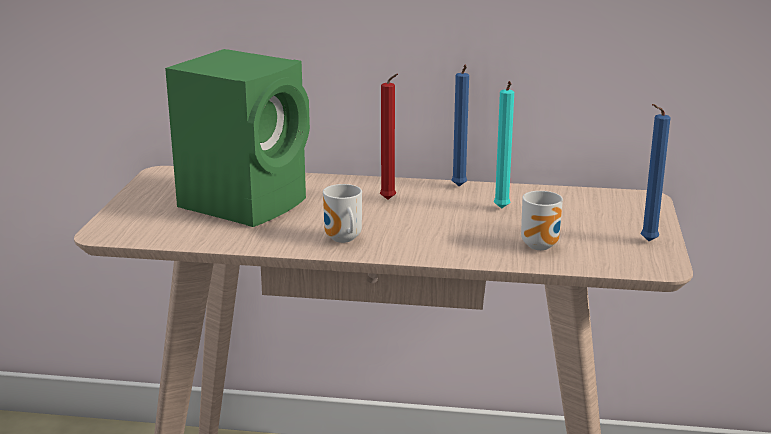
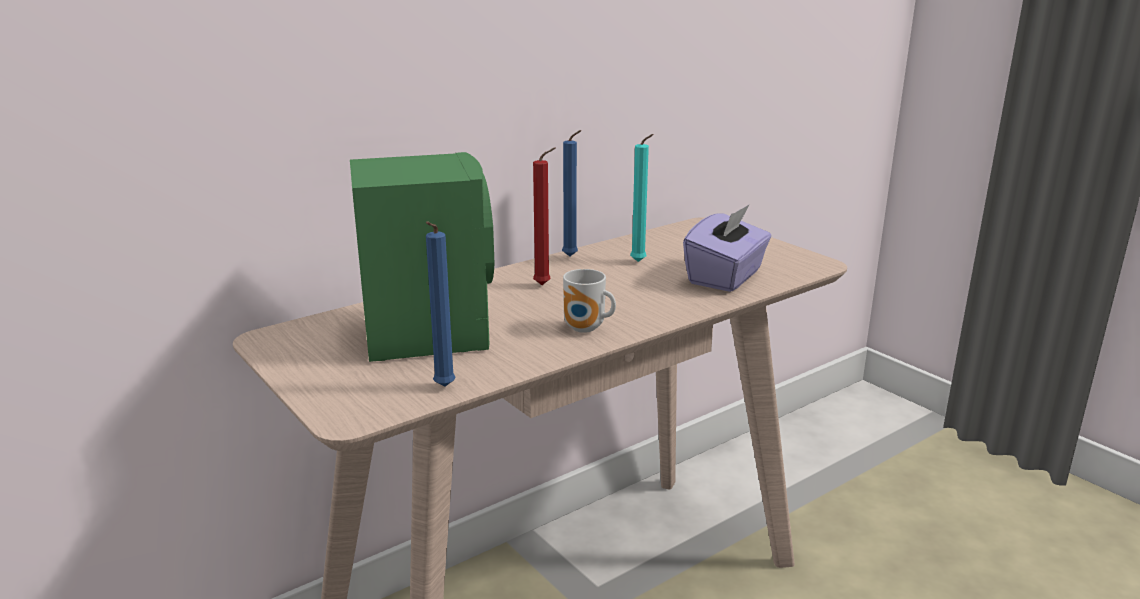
camera: 45 degrees left, 0 degrees up
mug [521,191,563,250] -> purple tissue box [683,204,771,292]
blue candle [641,104,671,241] -> blue candle moved to [426,222,456,387]

